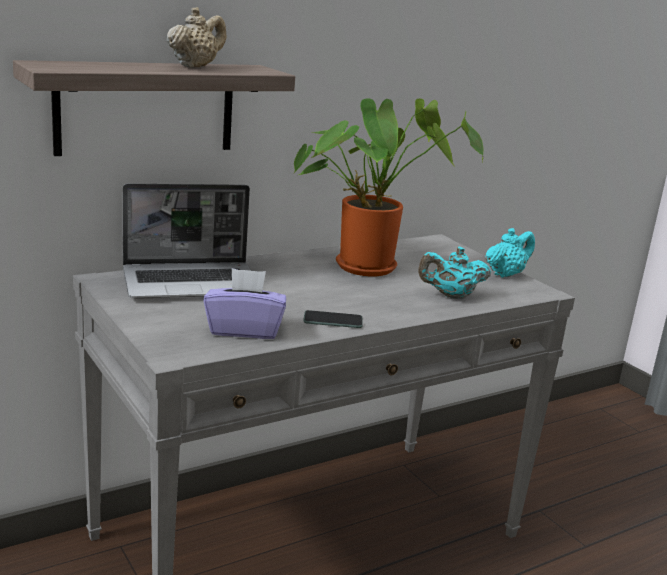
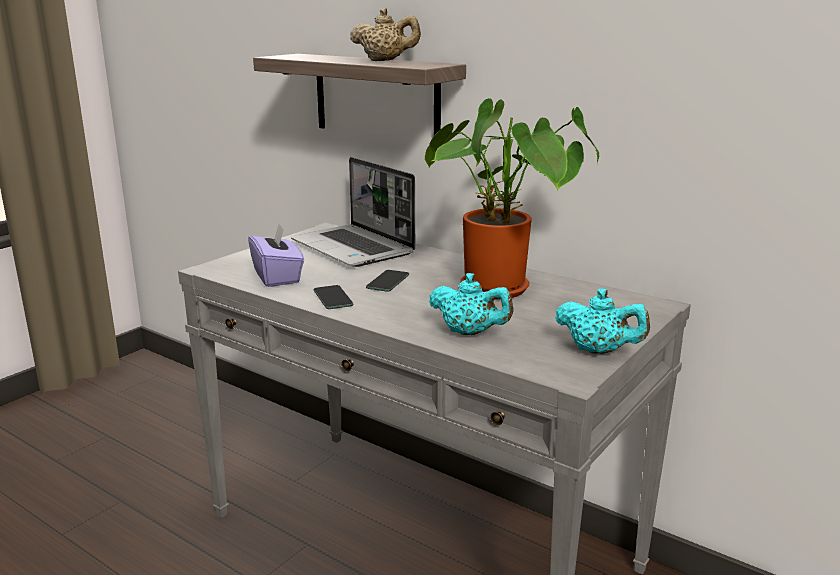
camera: 70 degrees right, 0 degrees up
turquoise teapot [418,247,491,299] -> turquoise teapot turned 150 degrees clockwise [429,273,513,336]
none -> phone [366,270,409,292]

